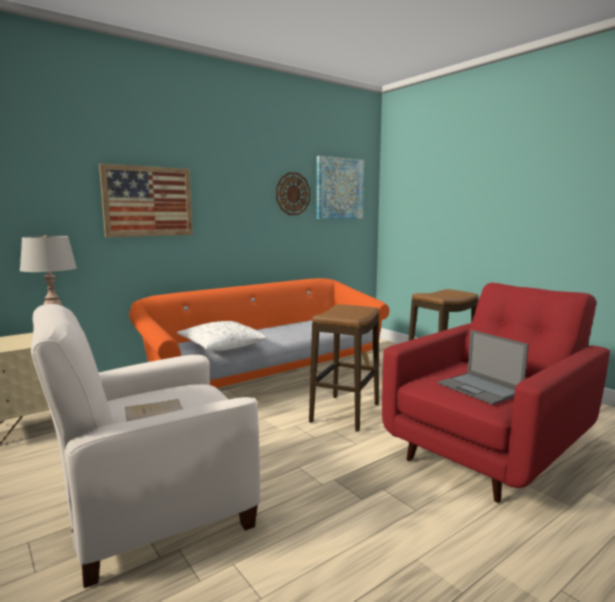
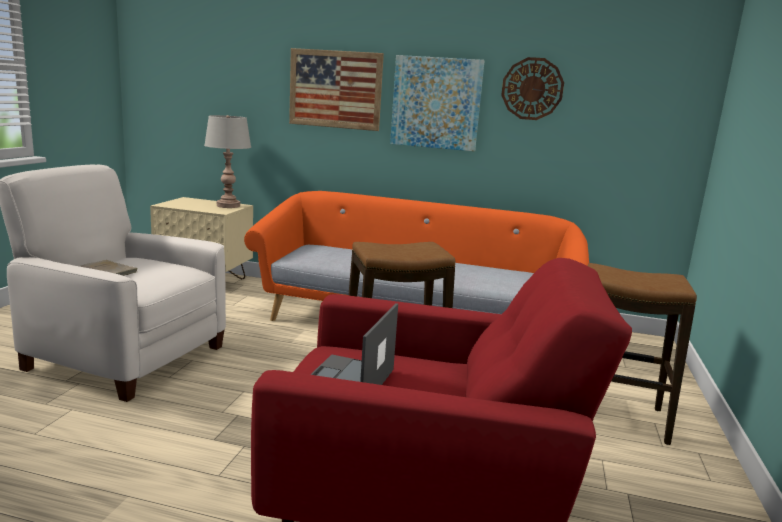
camera: 50 degrees right, 5 degrees up
white pillow [177,321,266,351] -> none
picture [317,156,364,219] -> picture moved to [390,55,485,151]

